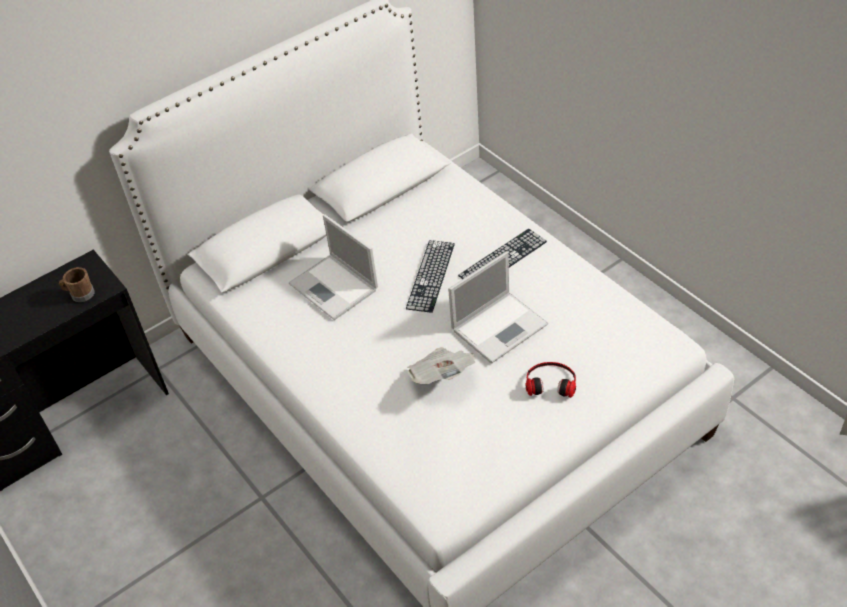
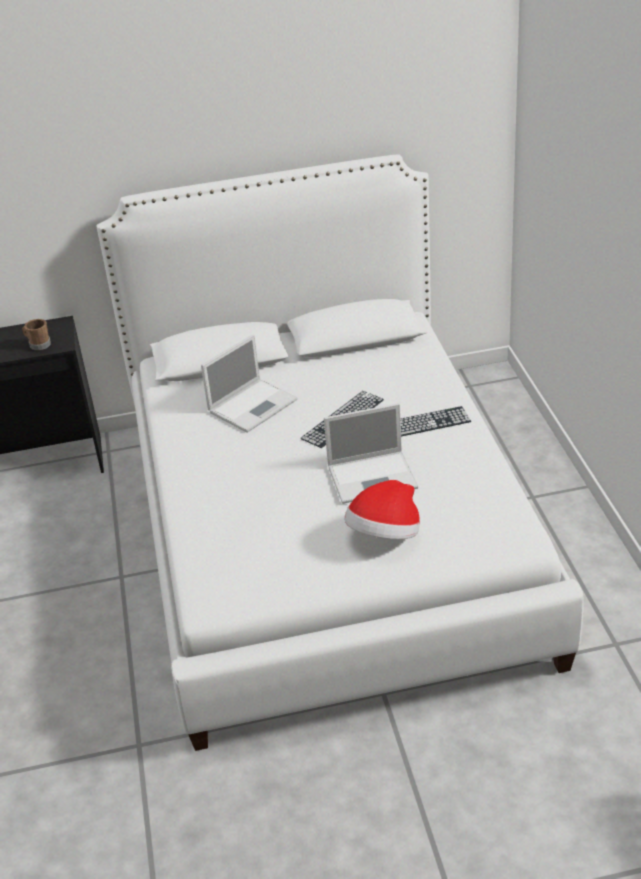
camera: 25 degrees right, 10 degrees down
laptop [289,215,378,320] -> laptop turned 120 degrees counterclockwise [201,335,297,433]
newspaper [407,347,475,384] -> none
headphones [526,362,576,398] -> hat [344,480,420,540]

